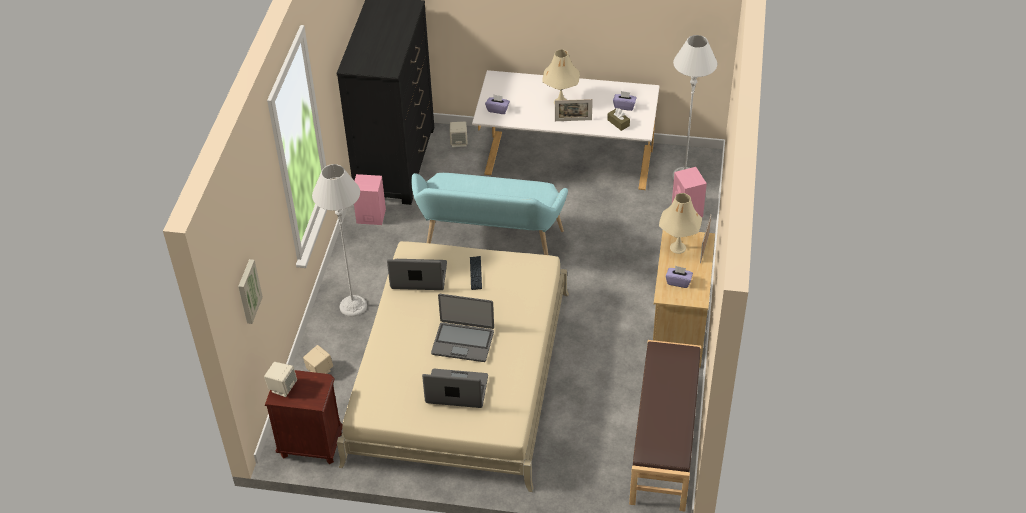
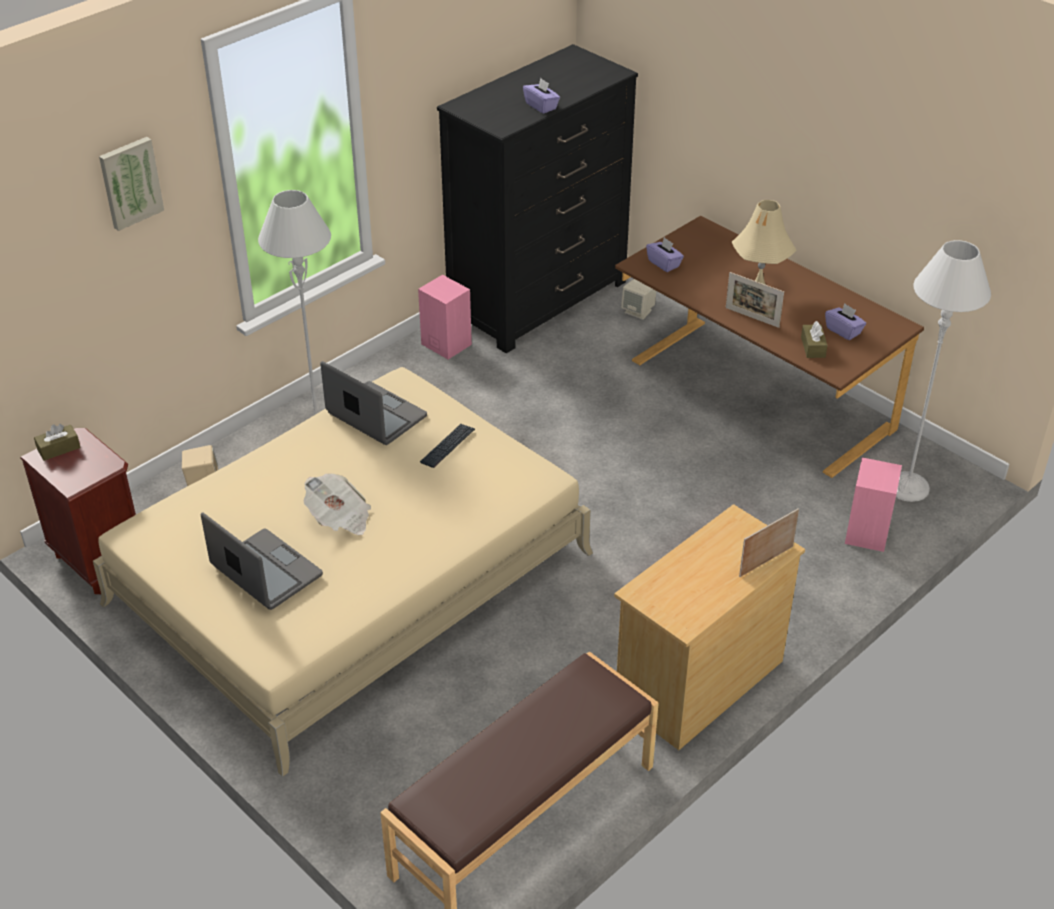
camera: 35 degrees right, 5 degrees down
picture [238,259,263,324] -> picture moved to [99,137,164,231]
beige speaker [264,362,297,397] -> brown tissue box [34,424,81,461]
turquoise bench [411,173,568,255] -> none
laptop [431,294,494,362] -> newspaper [303,473,371,535]
white desk [472,70,660,190] -> brown desk [615,216,924,478]
beige table lamp [659,193,702,254] -> none
purple tissue box [666,266,693,288] -> purple tissue box moved to [523,78,560,114]

